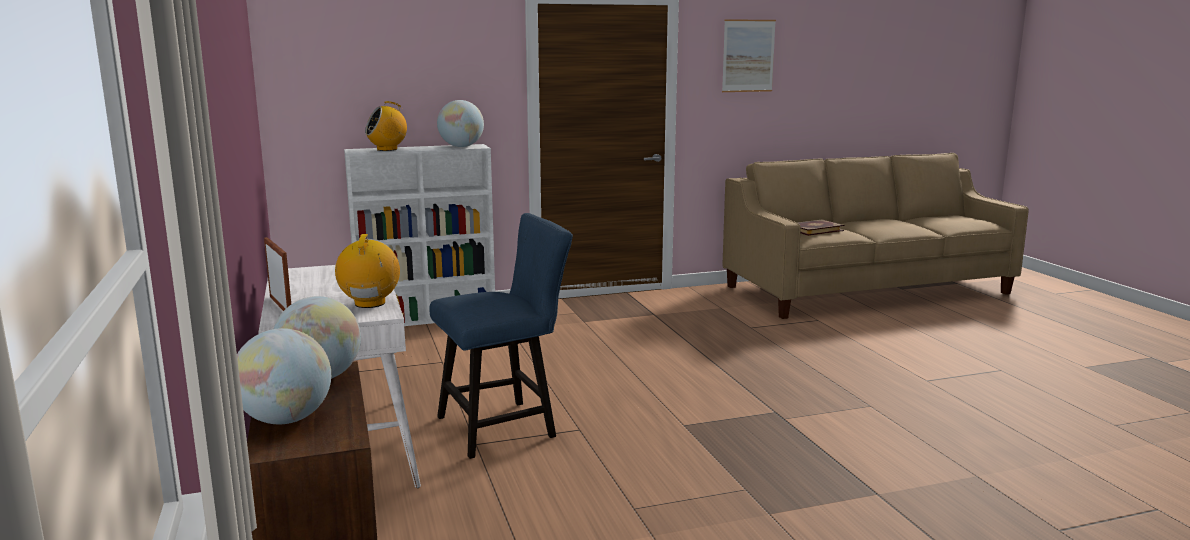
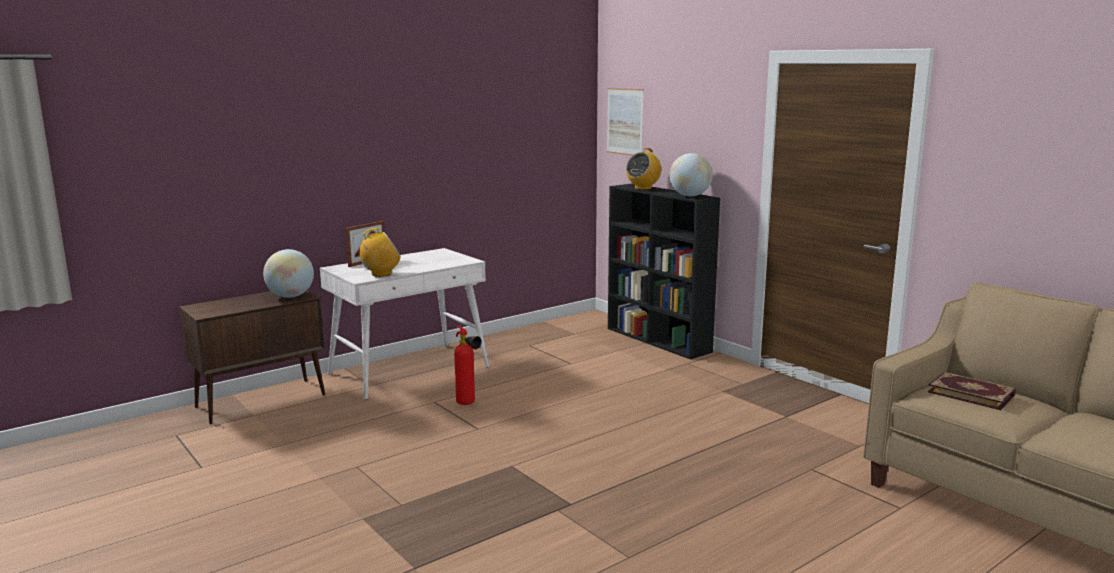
camera: 70 degrees right, 0 degrees up
globe [237,328,331,424] -> none
white bookcase [344,144,495,326] -> black bookcase [608,183,720,360]
radio [365,101,407,151] -> radio turned 90 degrees counterclockwise [626,148,661,190]
blue chair [429,213,573,459] -> fire extinguisher [454,326,482,405]
picture [722,19,776,92] -> picture moved to [607,88,644,156]

